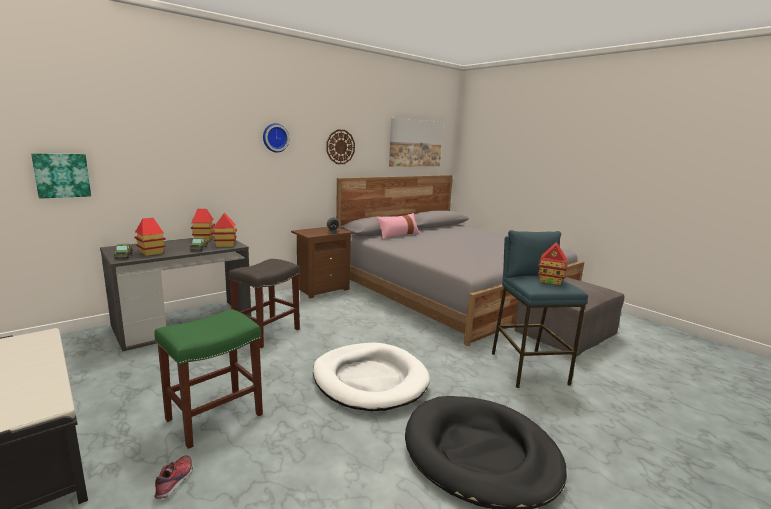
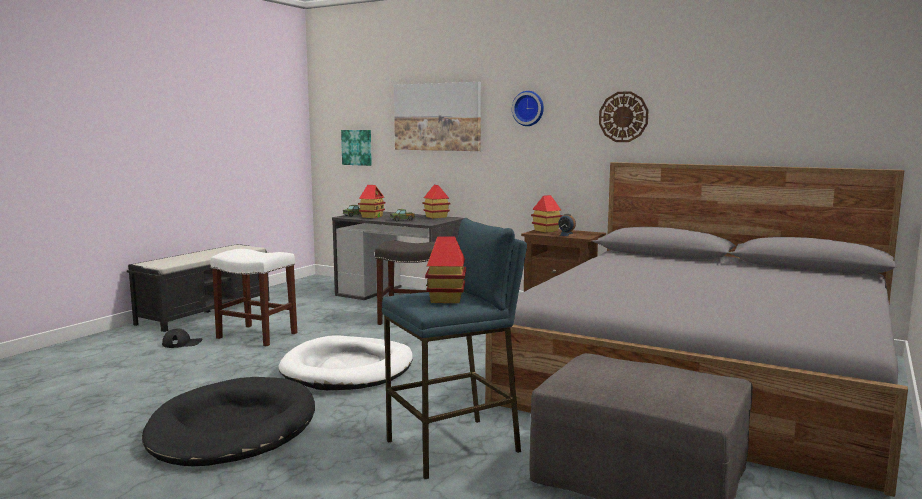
camera: 70 degrees right, 5 degrees down
shoe [154,455,193,499] -> black cap [162,329,203,348]
green stool [155,309,263,449] -> white stool [210,249,297,346]
toy house [212,213,237,247] -> toy house moved to [531,195,563,233]
pink pillow [376,213,420,239] -> none
picture [389,118,443,167] -> picture moved to [394,82,481,151]

